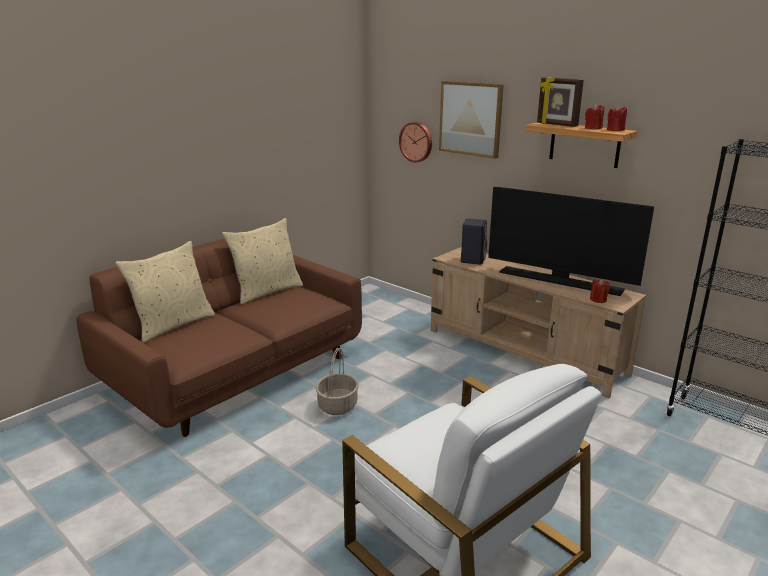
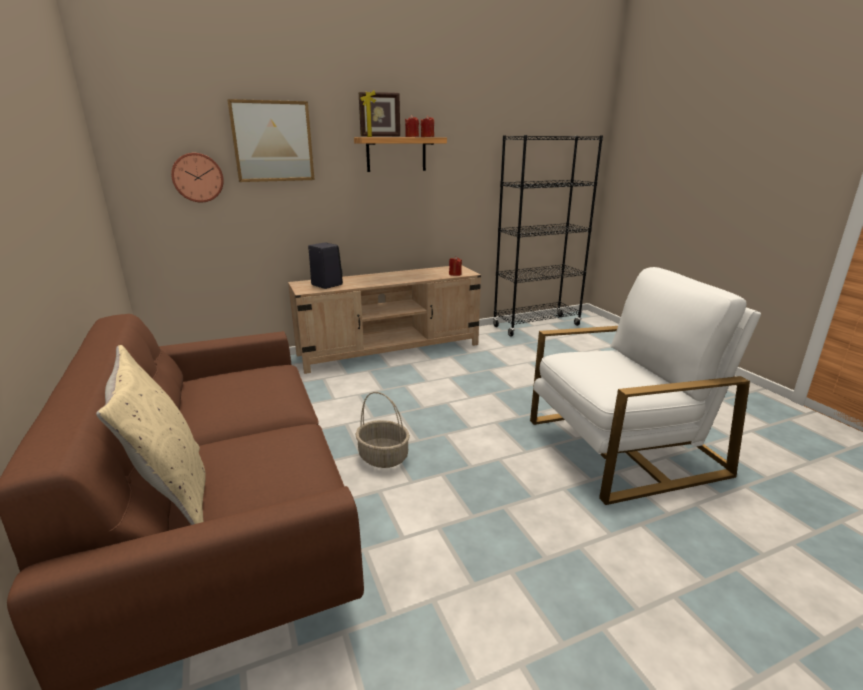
camera: 65 degrees left, 0 degrees up
beige pillow [222,218,303,305] -> none
television [488,187,654,296] -> none

